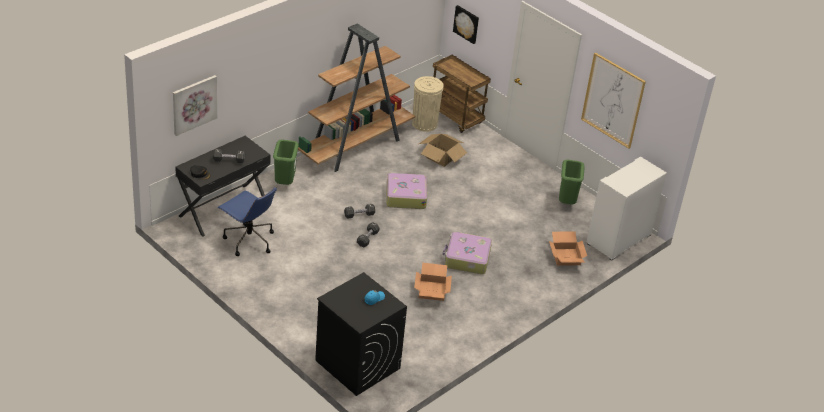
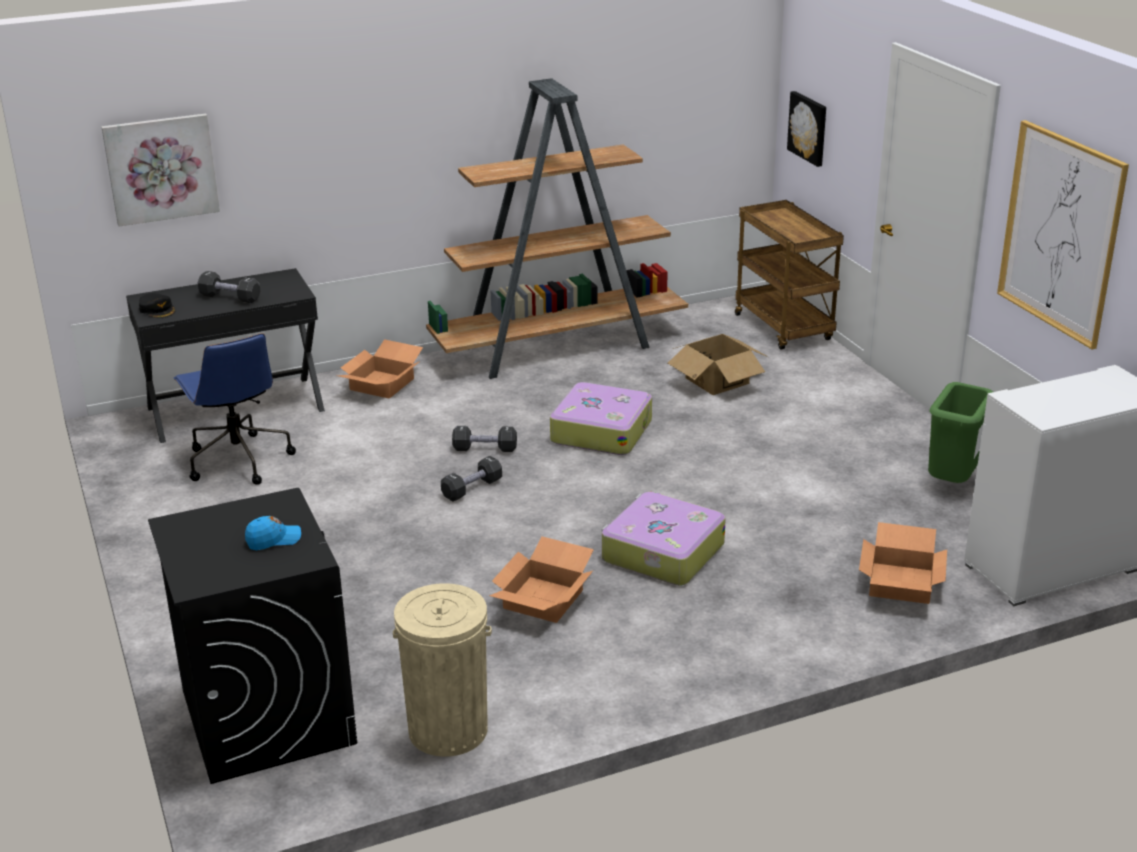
camera: 25 degrees right, 10 degrees down
green trash can [273,140,299,185] -> cardboard box [337,339,423,398]
beige trash can [412,76,444,132] -> beige trash can moved to [393,583,492,757]

